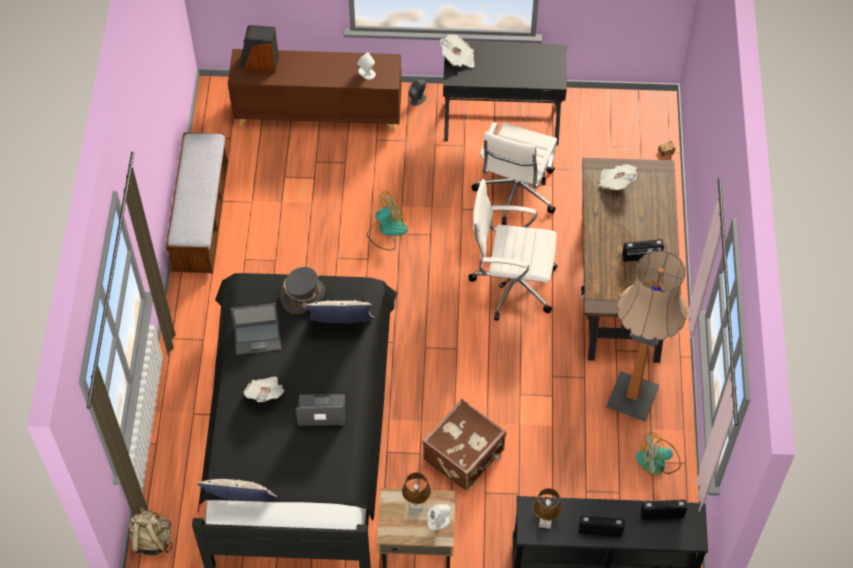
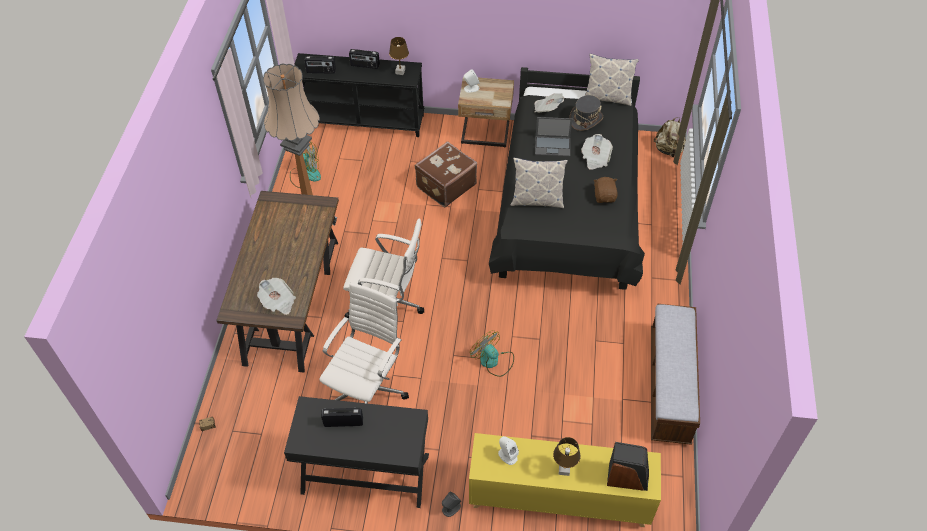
camera: 175 degrees left, 5 degrees down
brown cabinet [228,49,402,131] -> yellow cabinet [469,433,661,527]
laptop [231,303,281,355] -> brown plush toy [594,177,618,203]
grey hat [281,267,325,314] -> grey hat moved to [569,95,603,131]
fan [367,191,408,250] -> fan turned 75 degrees clockwise [470,330,514,377]
brown table lamp [402,472,431,512] -> brown table lamp moved to [553,437,581,476]
newspaper [440,35,475,68] -> newspaper moved to [534,93,564,112]
radio [622,239,664,262] -> radio moved to [321,408,363,427]

